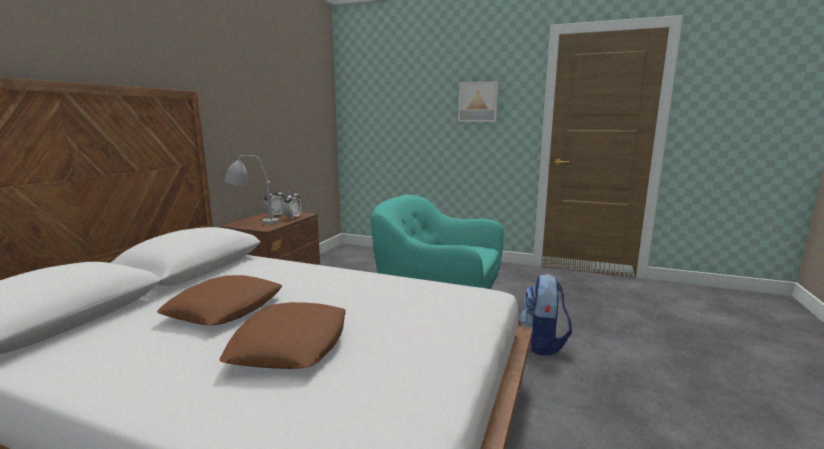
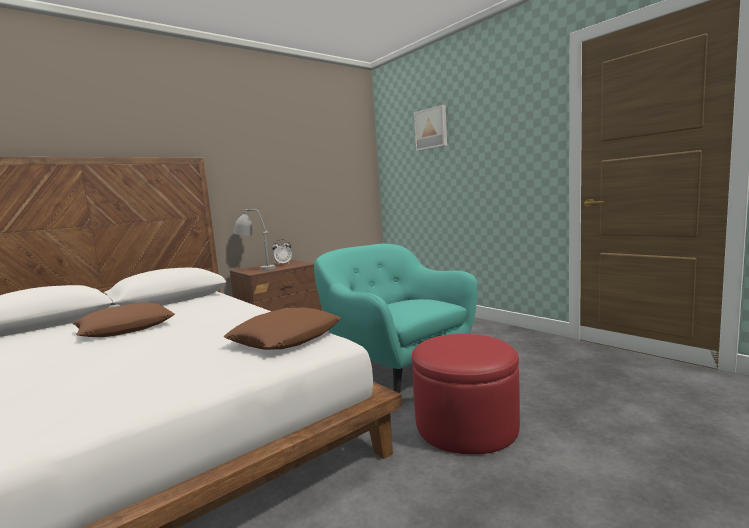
camera: 30 degrees right, 5 degrees down
brown pillow [219,302,346,369] -> brown pillow moved to [224,308,341,350]
alarm clock [282,190,301,219] -> none
picture [458,81,498,121] -> picture moved to [414,105,447,151]
backpack [519,274,572,355] -> red ottoman [412,334,520,454]

